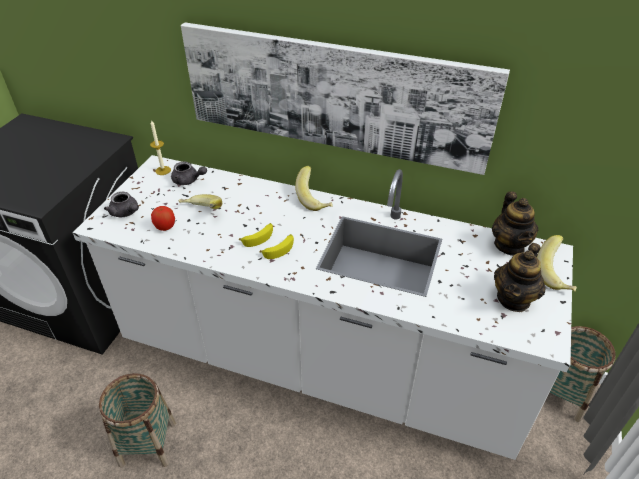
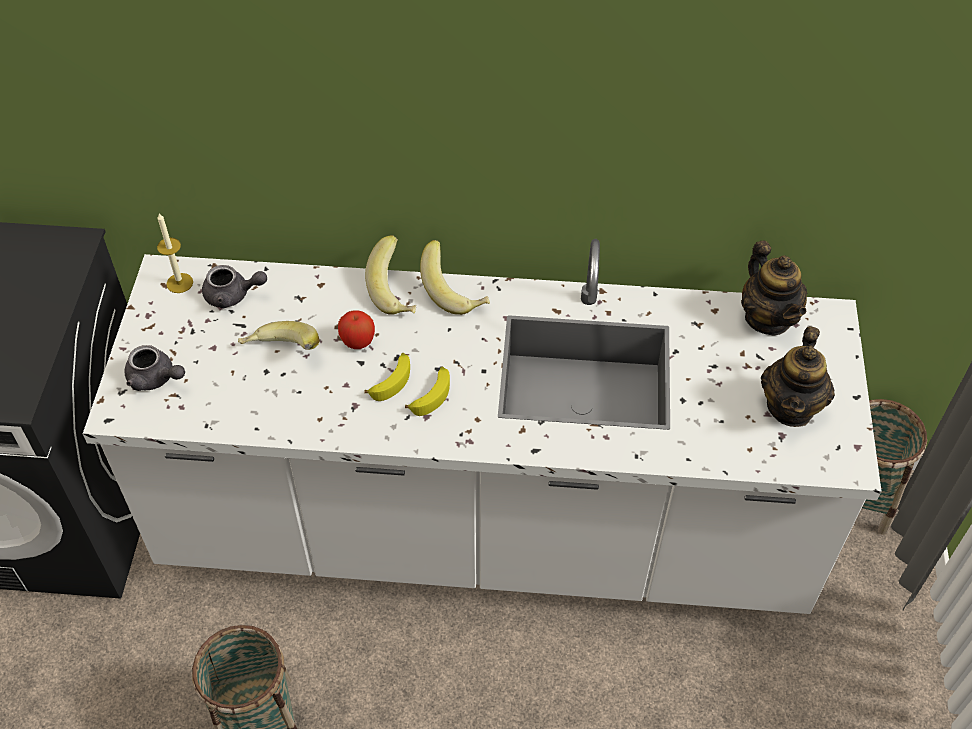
camera: 15 degrees left, 10 degrees up
apple [151,206,175,231] -> apple moved to [338,310,375,349]
picture [181,22,510,175] -> none
banana [537,235,577,291] -> banana moved to [365,235,416,315]

